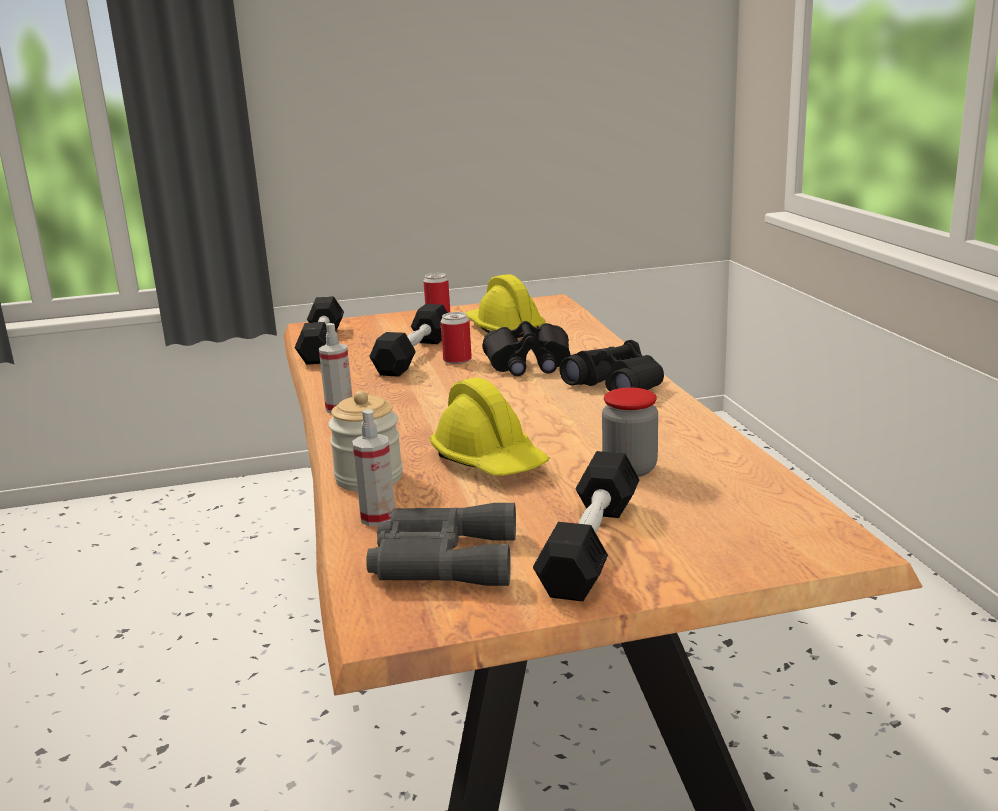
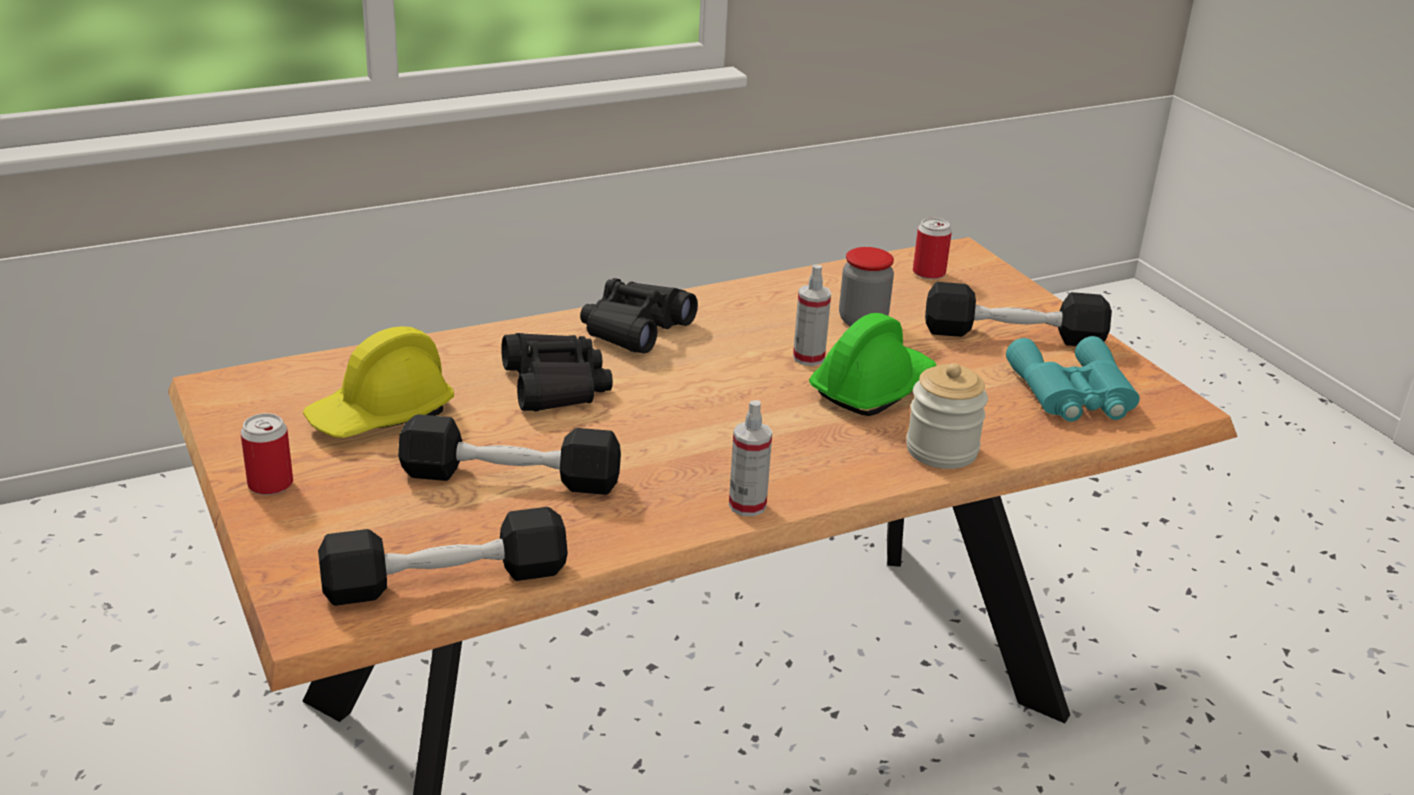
camera: 105 degrees left, 10 degrees up
spray bottle [352,409,395,526] -> spray bottle moved to [793,265,831,366]
grey binoculars [366,503,516,586] -> turquoise binoculars [1006,336,1140,422]
yellow hard hat [430,378,549,476] -> green hard hat [809,313,937,416]
can [440,312,472,364] -> can moved to [913,218,952,279]

